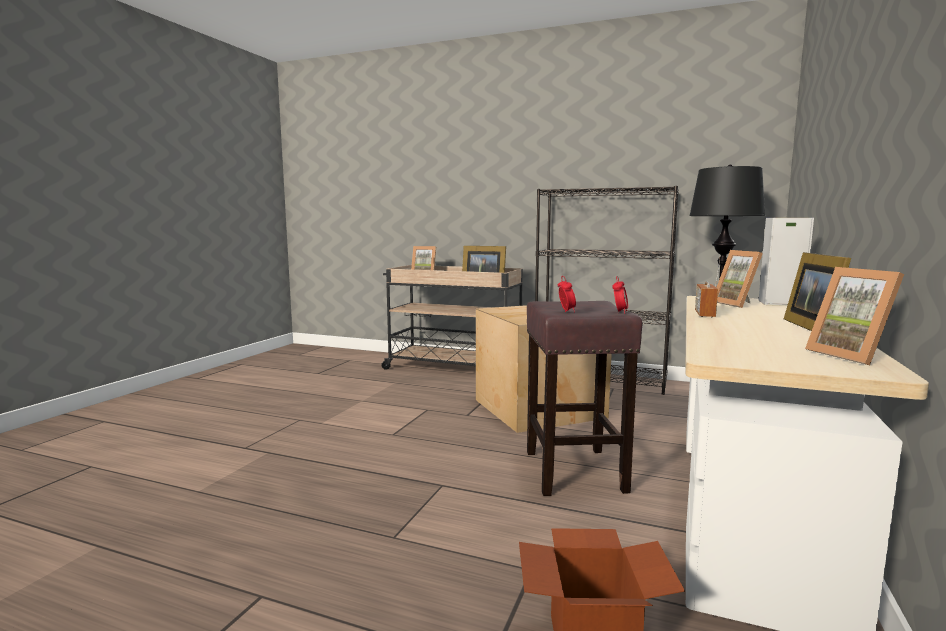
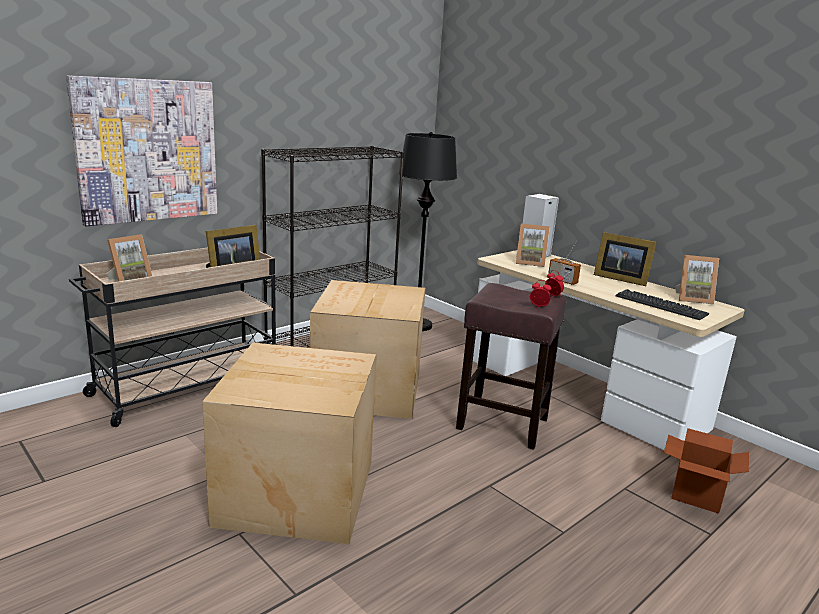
camera: 65 degrees left, 10 degrees up
none -> picture [66,75,217,226]
none -> cardboard box [202,342,377,544]
none -> keyboard [615,289,709,320]

